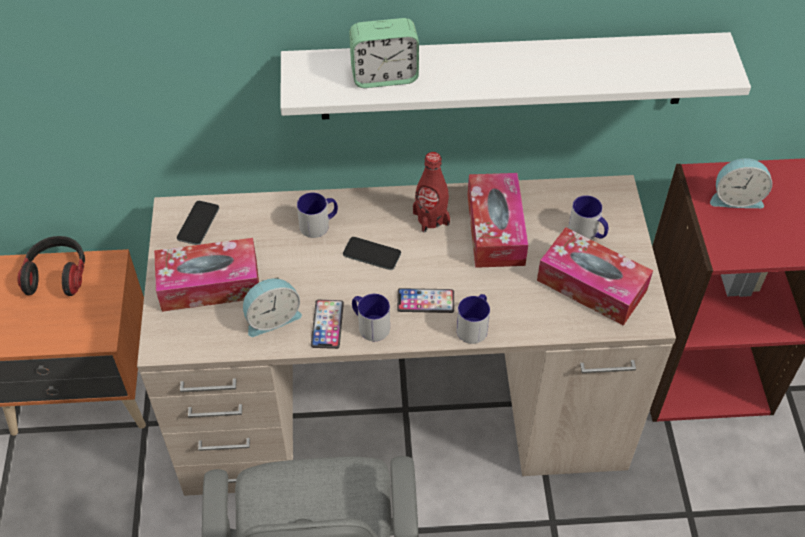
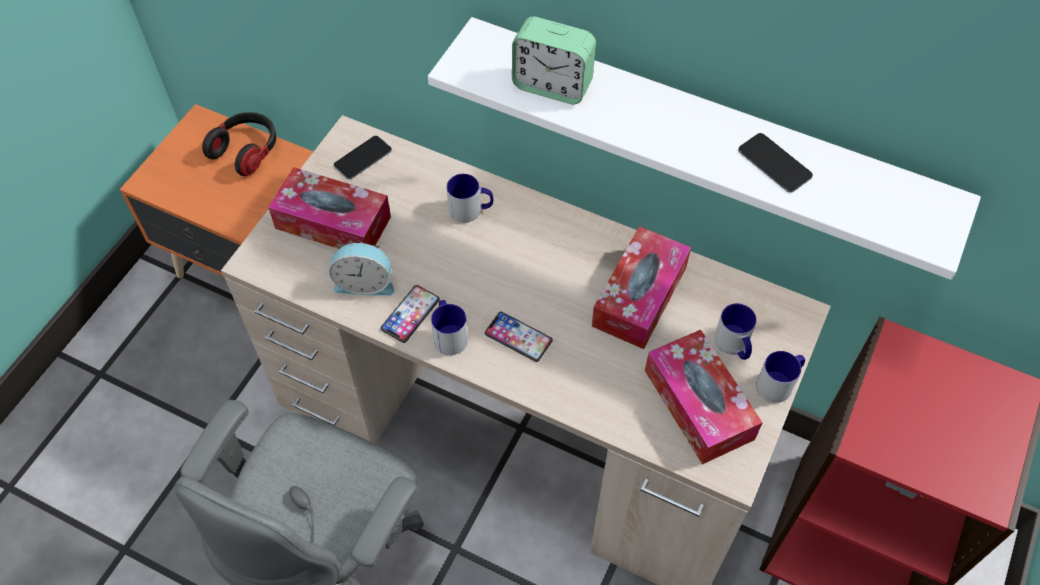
camera: 30 degrees right, 5 degrees up
phone [343,237,401,270] -> phone moved to [738,133,813,193]
red bottle [413,152,450,233] -> none
mug [456,294,490,344] -> mug moved to [756,351,805,403]
alarm clock [710,158,772,208] -> none

